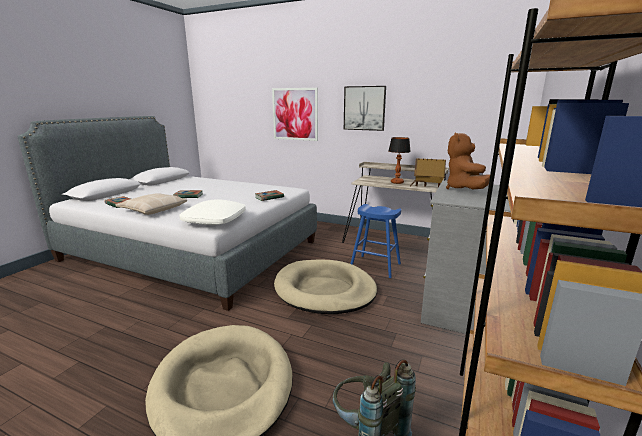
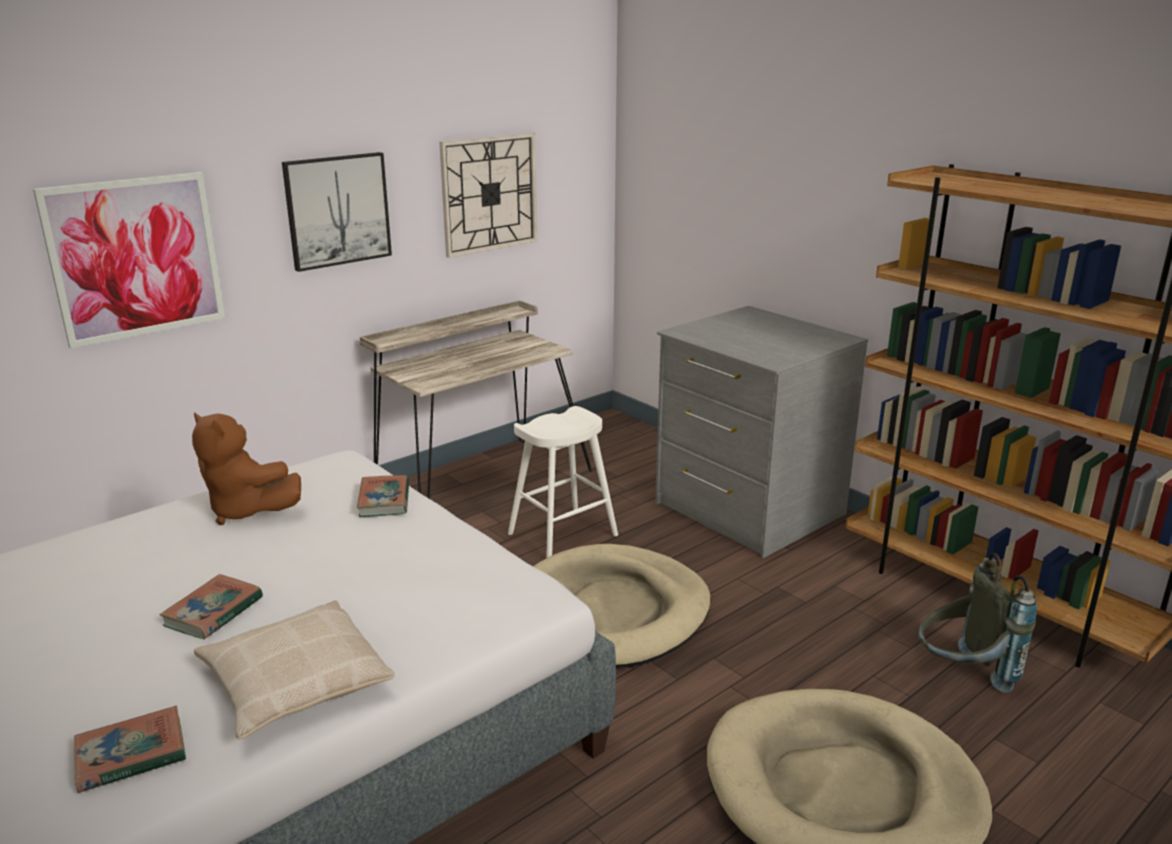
camera: 65 degrees left, 5 degrees up
white pillow [179,199,246,225] -> none
blue stool [350,204,401,278] -> white stool [508,406,618,558]
table lamp [389,137,411,184] -> none
toy house [410,158,446,187] -> none
brown plush toy [446,133,490,189] -> brown plush toy moved to [192,413,301,525]
none -> wall clock [439,133,537,258]

